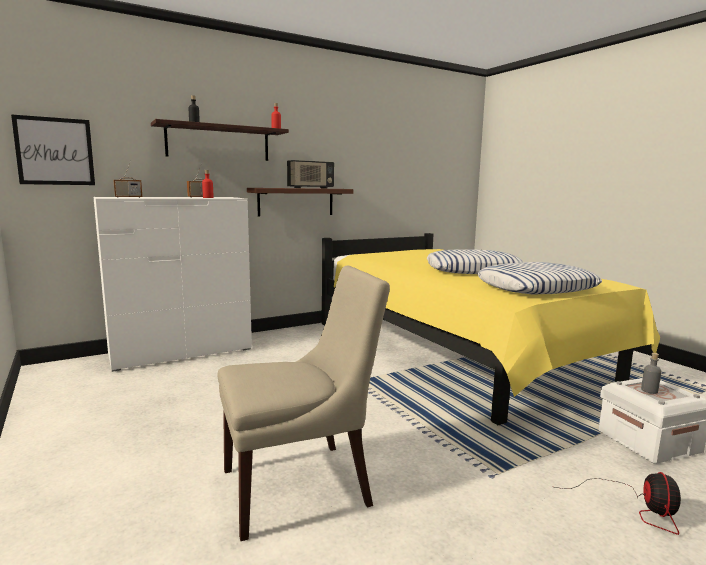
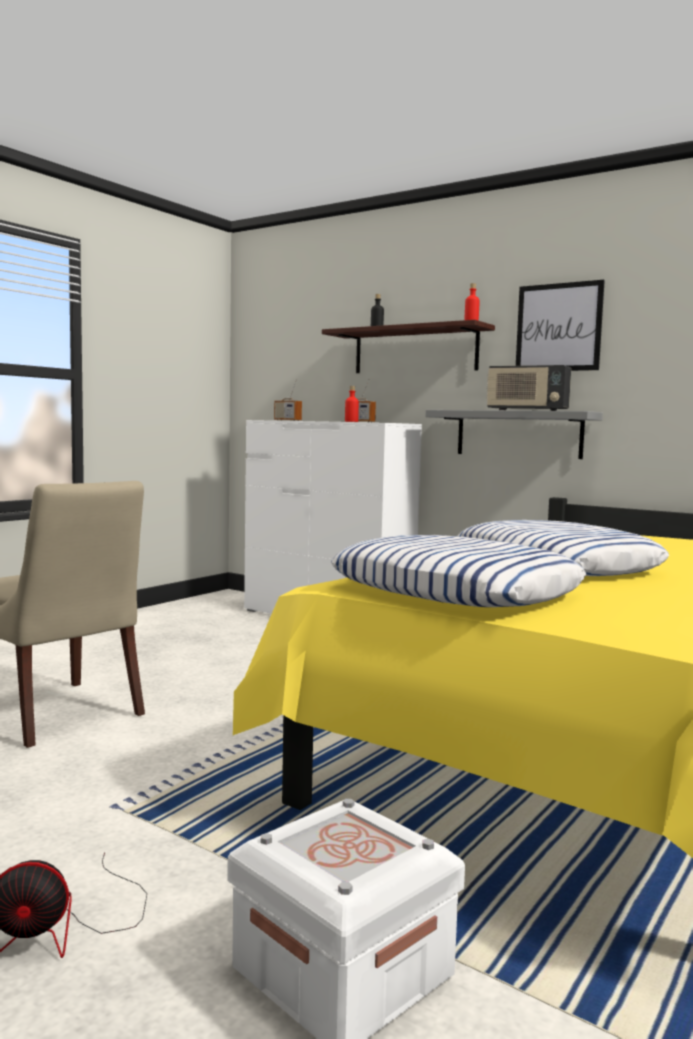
camera: 65 degrees right, 5 degrees down
picture [11,114,95,185] -> picture moved to [516,280,605,371]
brown shelf [247,188,353,216] -> grey shelf [426,410,603,459]
grey bottle [641,353,661,394] -> none

